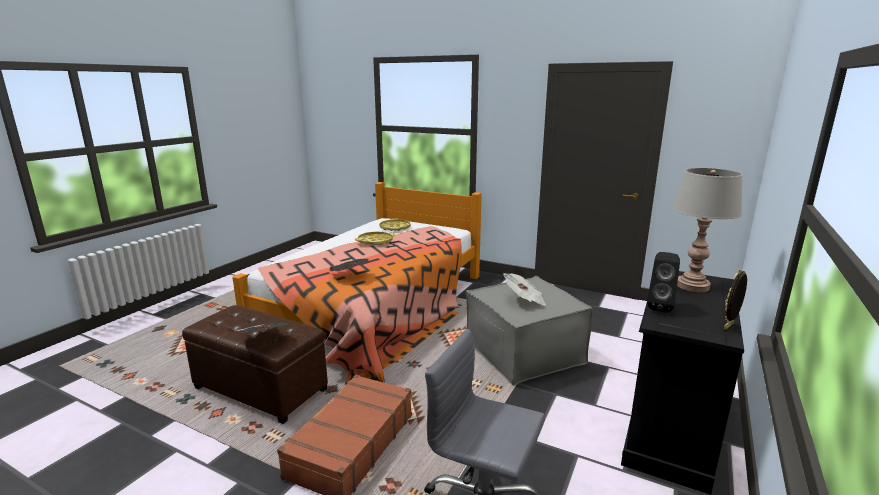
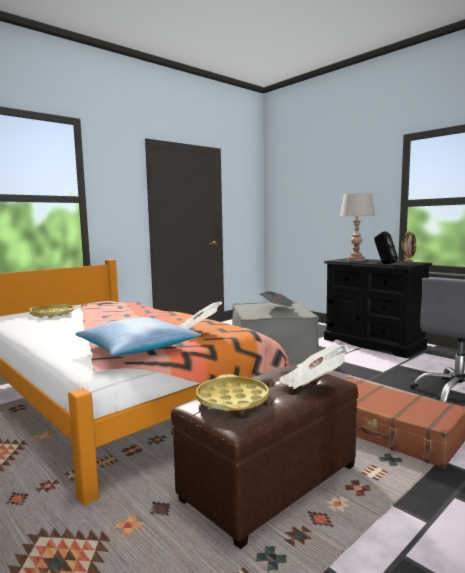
camera: 70 degrees left, 10 degrees down
yellow tray [355,232,395,246] -> yellow tray moved to [196,374,269,411]
none -> pillow [76,317,202,356]

